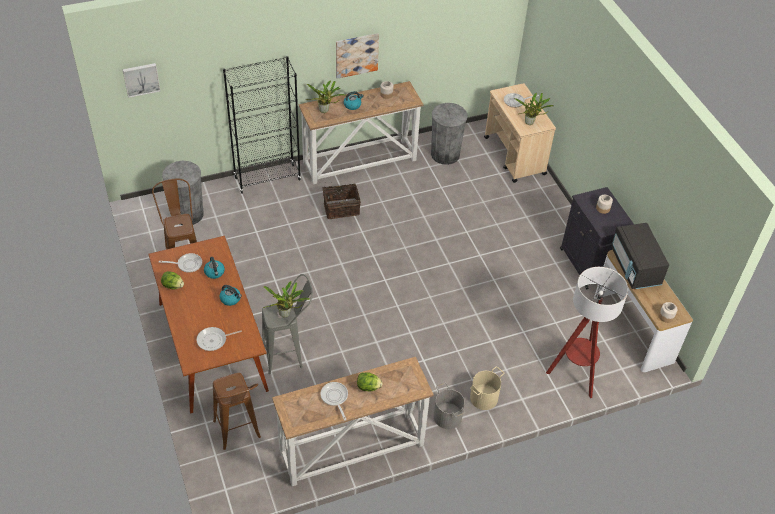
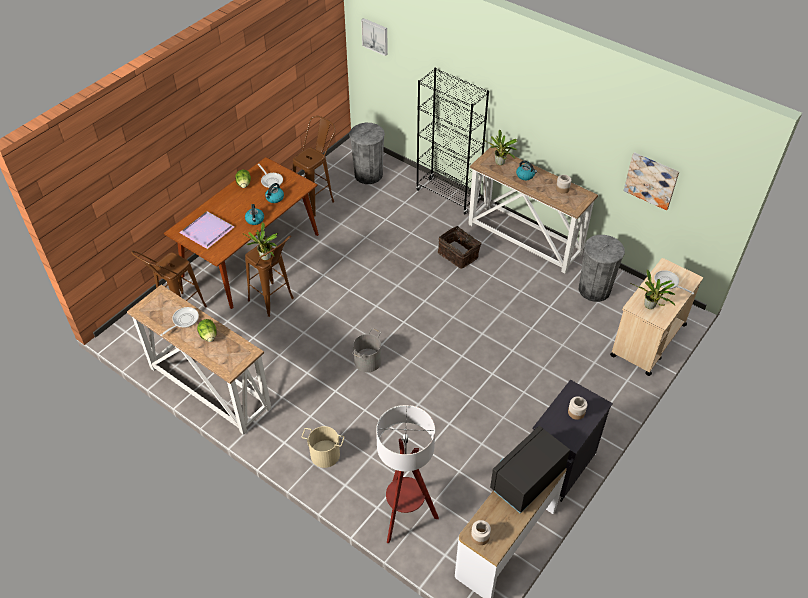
camera: 60 degrees right, 0 degrees up
frying pan [196,327,242,351] -> purple tray [179,211,235,249]
grey stool [262,274,313,375] -> brown stool [245,236,294,317]
picture [336,33,379,79] -> picture moved to [624,152,679,210]
grey bucket [434,383,465,429] -> grey bucket moved to [352,328,381,372]

